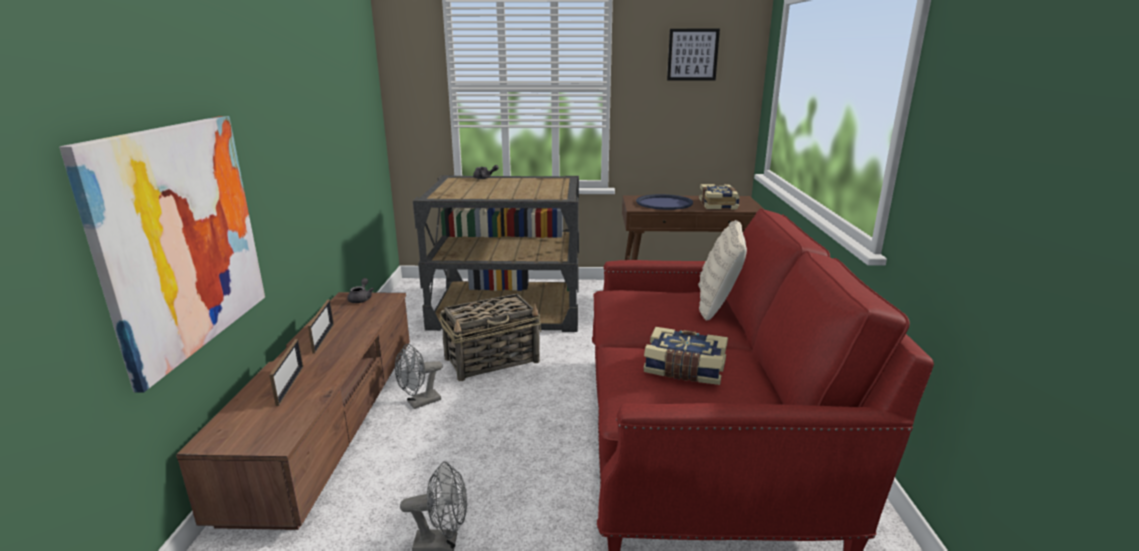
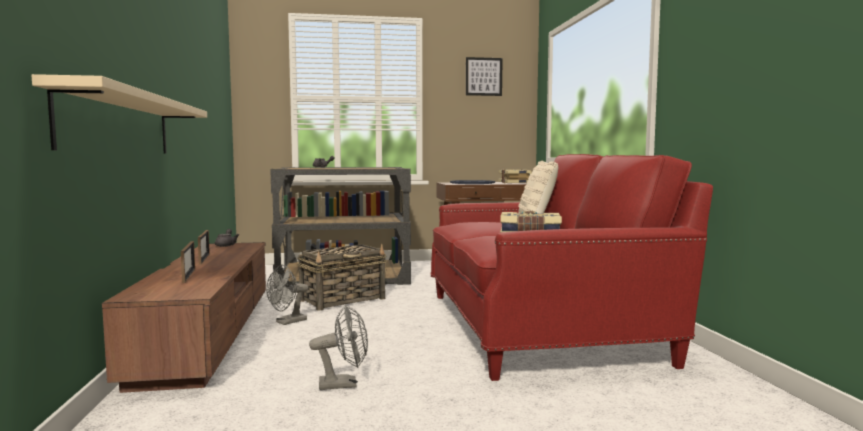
camera: 10 degrees left, 15 degrees down
picture [59,116,265,393] -> beige shelf [31,74,207,154]

